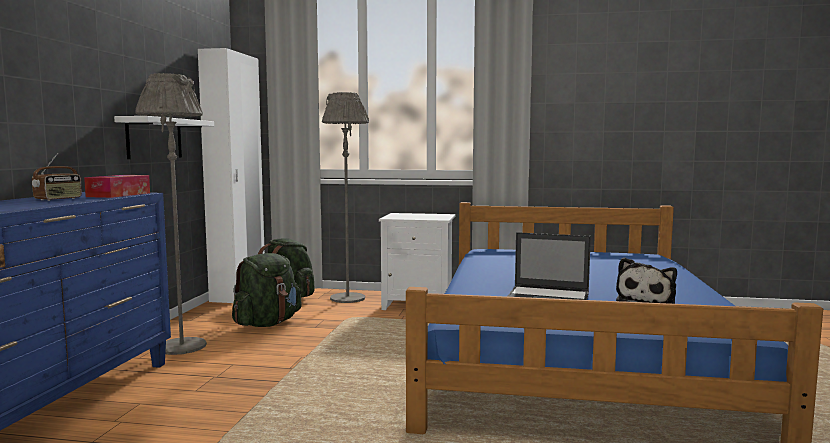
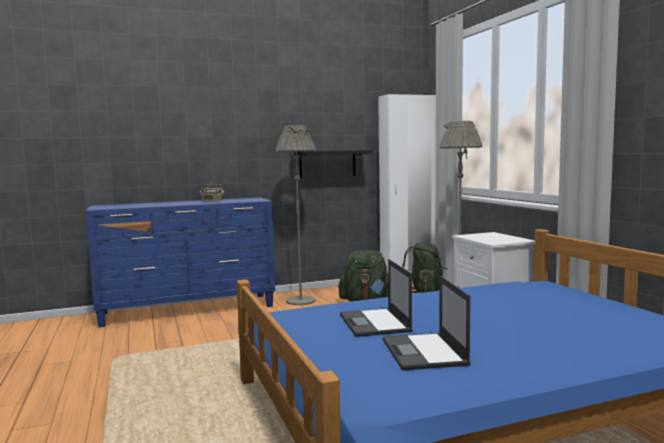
camera: 60 degrees right, 0 degrees up
tissue box [84,175,150,198] -> none
white shelf [114,116,214,159] -> black shelf [290,150,372,178]
plush toy [616,257,677,304] -> laptop [383,276,471,370]

